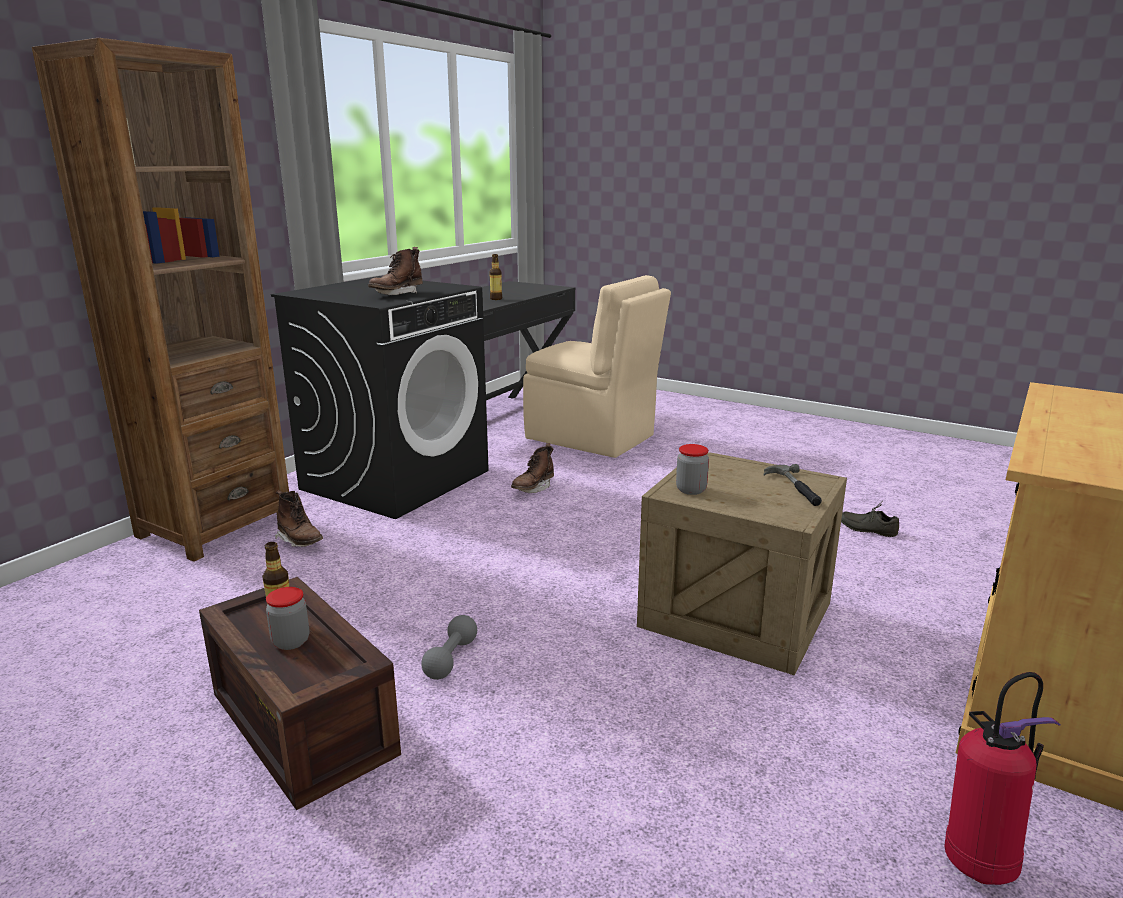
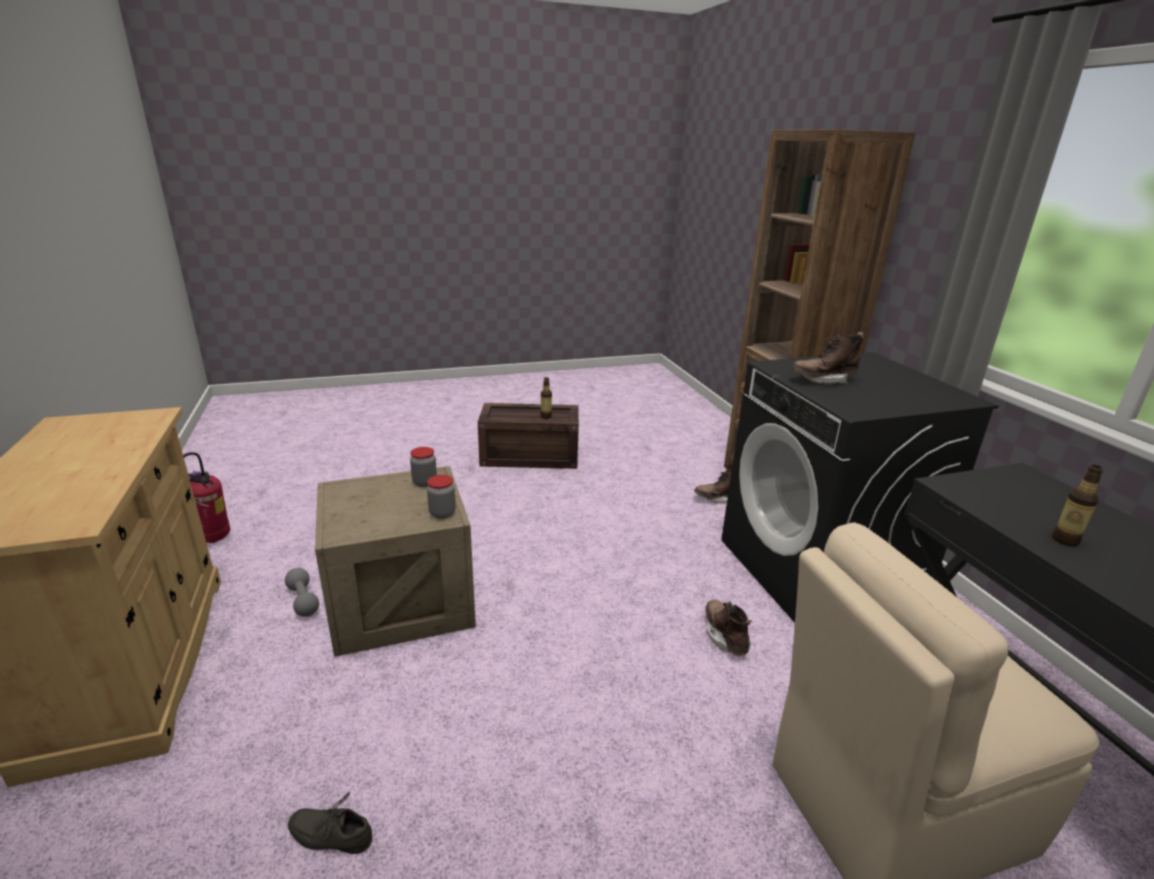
camera: 130 degrees right, 5 degrees up
jar [266,587,309,650] -> jar moved to [427,475,456,519]
brown boot [368,247,423,295] -> brown boot turned 90 degrees counterclockwise [791,332,864,384]
grey dumbbell [421,615,477,680] -> grey dumbbell moved to [285,568,319,617]
hammer [764,464,822,506] -> none
grey shoe [841,501,899,537] -> grey shoe turned 150 degrees counterclockwise [288,792,372,854]

